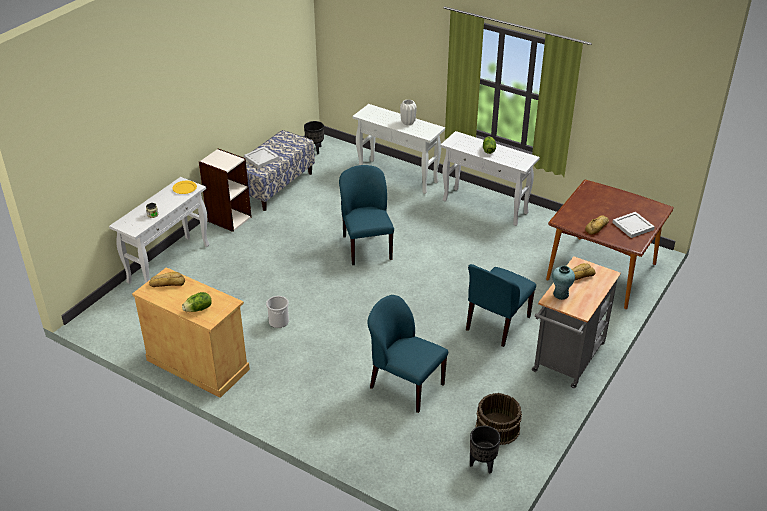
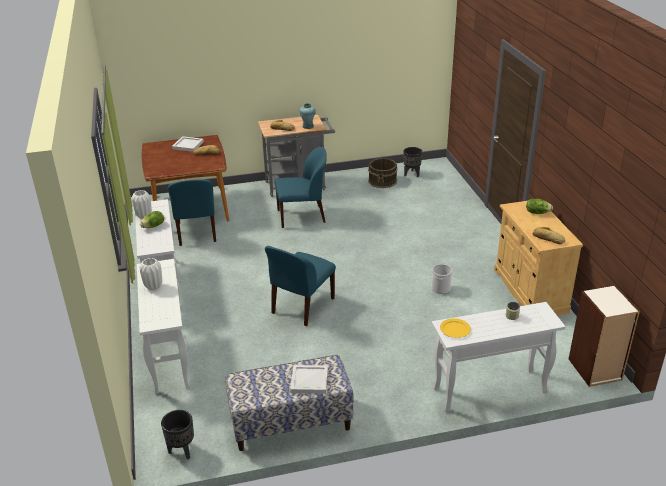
camera: 135 degrees left, 5 degrees down
bookcase [199,148,252,232] -> bookcase moved to [569,285,640,387]
blue chair [368,295,448,413] -> blue chair moved to [168,180,216,246]
none -> white vase [131,190,152,219]

